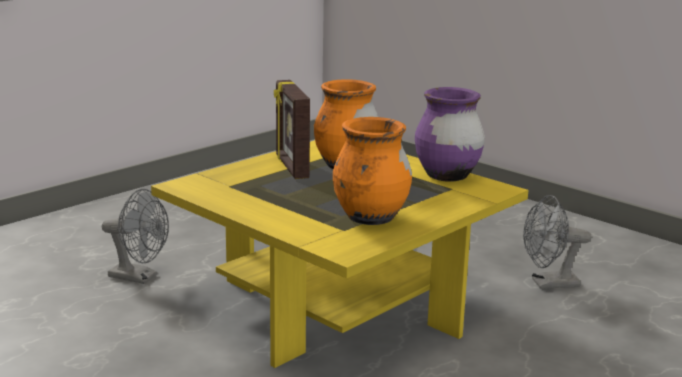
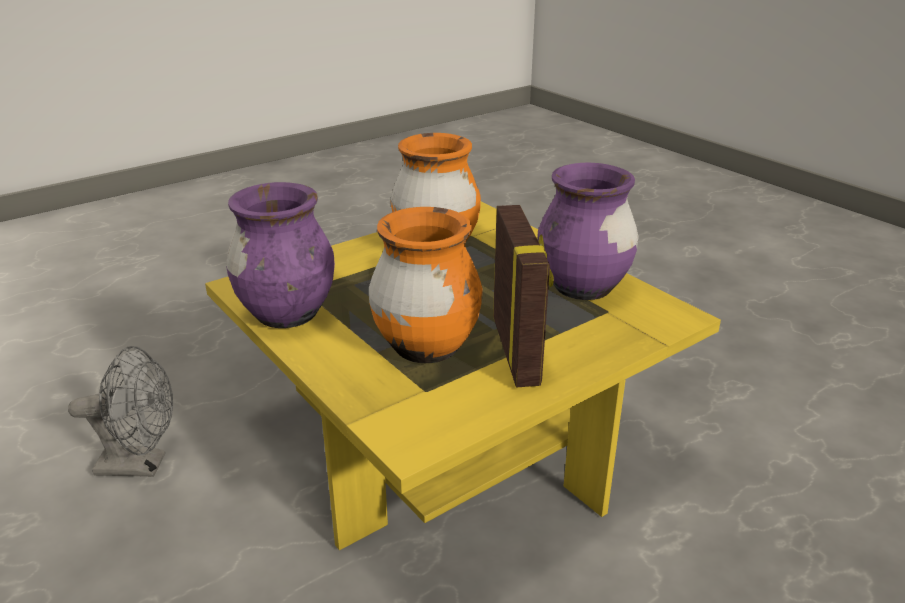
camera: 170 degrees left, 10 degrees up
grey fan [102,189,169,284] -> none
none -> purple vase [537,163,638,300]

